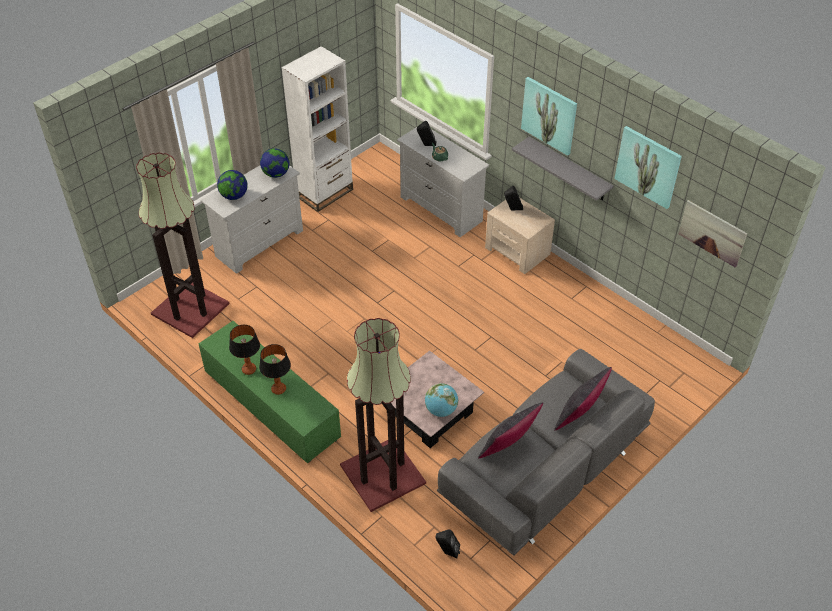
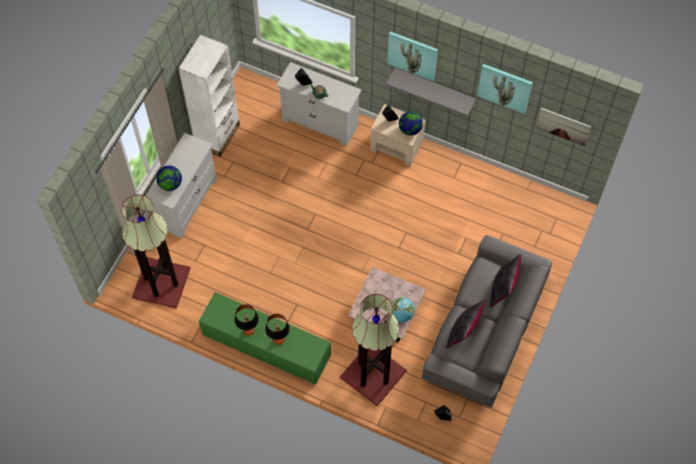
camera: 20 degrees left, 15 degrees up
globe [260,148,290,178] -> globe moved to [399,111,423,136]

